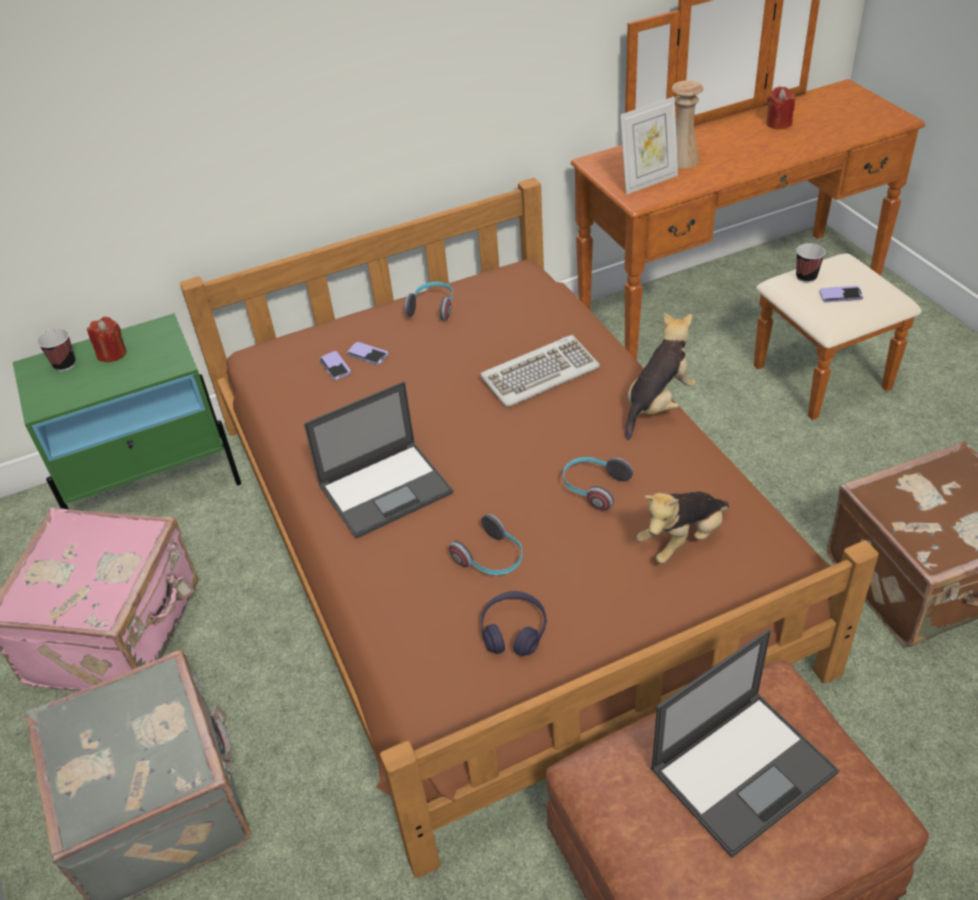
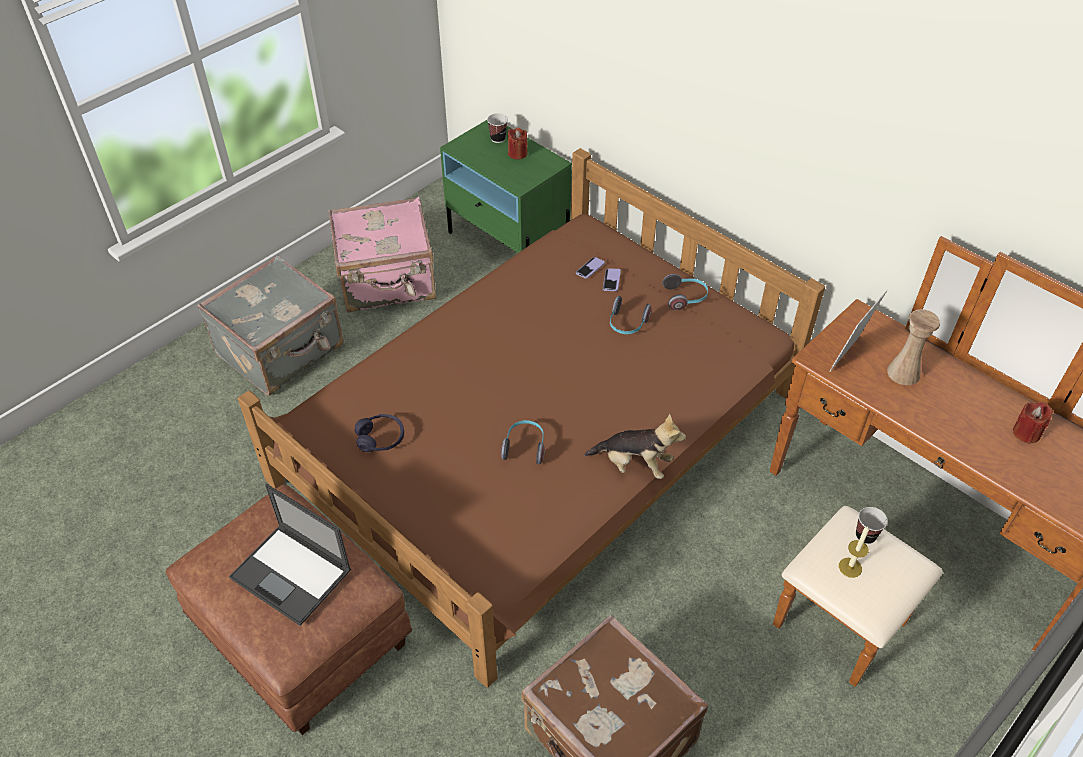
camera: 65 degrees right, 5 degrees up
laptop [304,381,453,539] -> none
headphones [449,514,522,575] -> headphones moved to [610,296,651,334]
keyboard [480,335,600,407] -> none
picture frame [620,96,678,195] -> picture frame turned 90 degrees clockwise [829,290,887,372]
plush toy [637,491,729,564] -> none
phone [819,286,863,302] -> candle [839,527,869,578]

